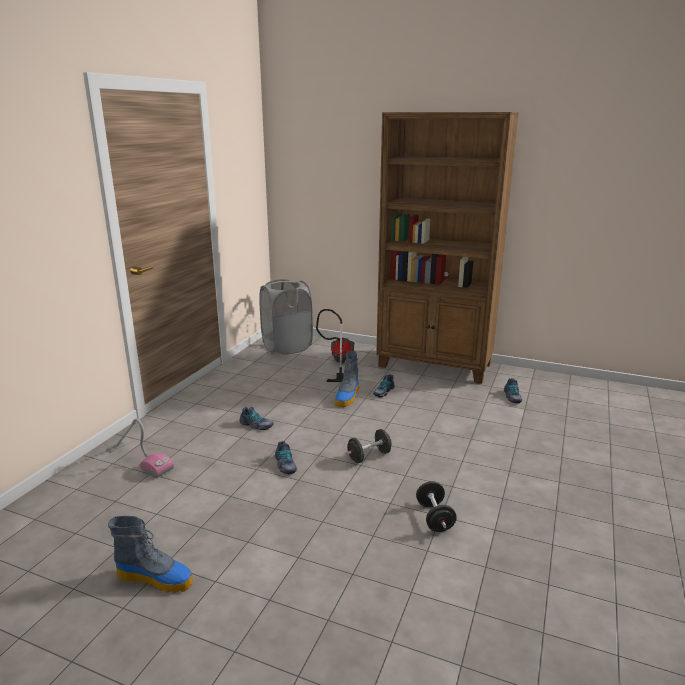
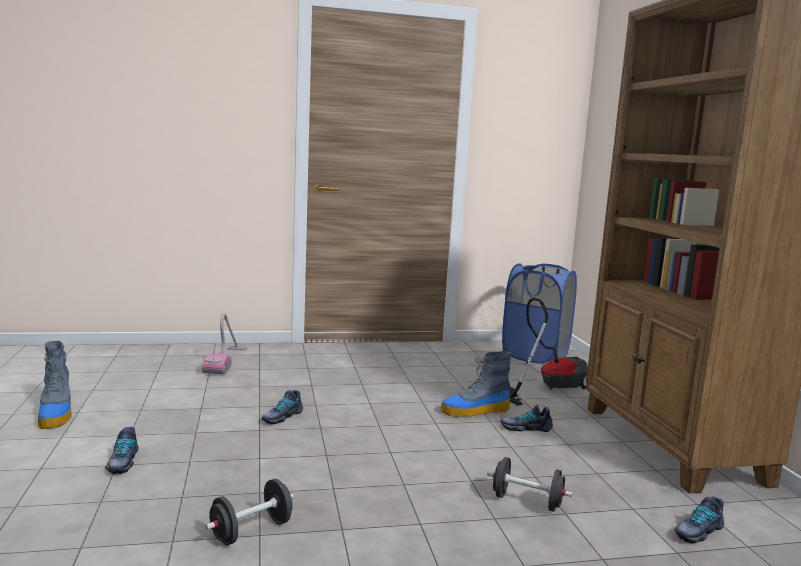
camera: 55 degrees right, 10 degrees down
shoe [240,407,274,430] -> shoe moved to [105,427,139,474]
grey laundry basket [259,279,313,355] -> blue laundry basket [502,263,577,364]
black dumbbell [346,429,392,463] -> black dumbbell moved to [487,457,573,512]

